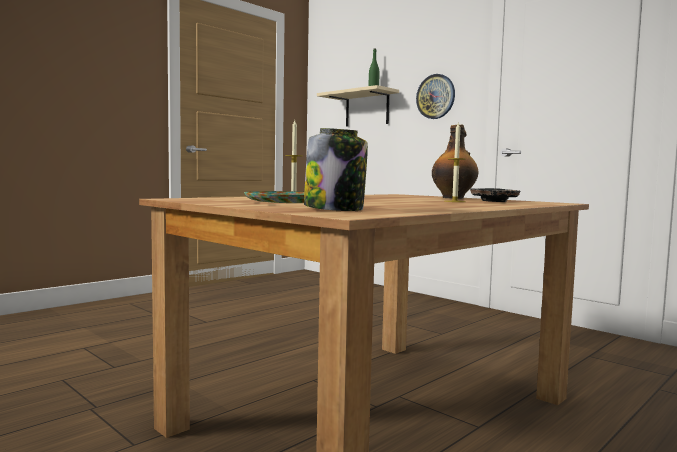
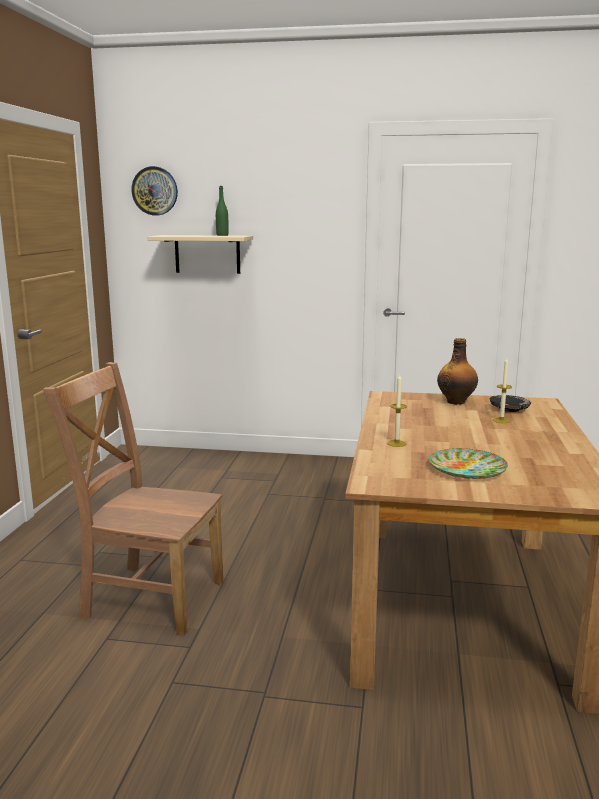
camera: 35 degrees left, 10 degrees up
jar [304,128,368,211] -> none
wall clock [416,74,455,119] -> wall clock moved to [131,166,178,215]
none -> brown chair [43,362,223,636]

